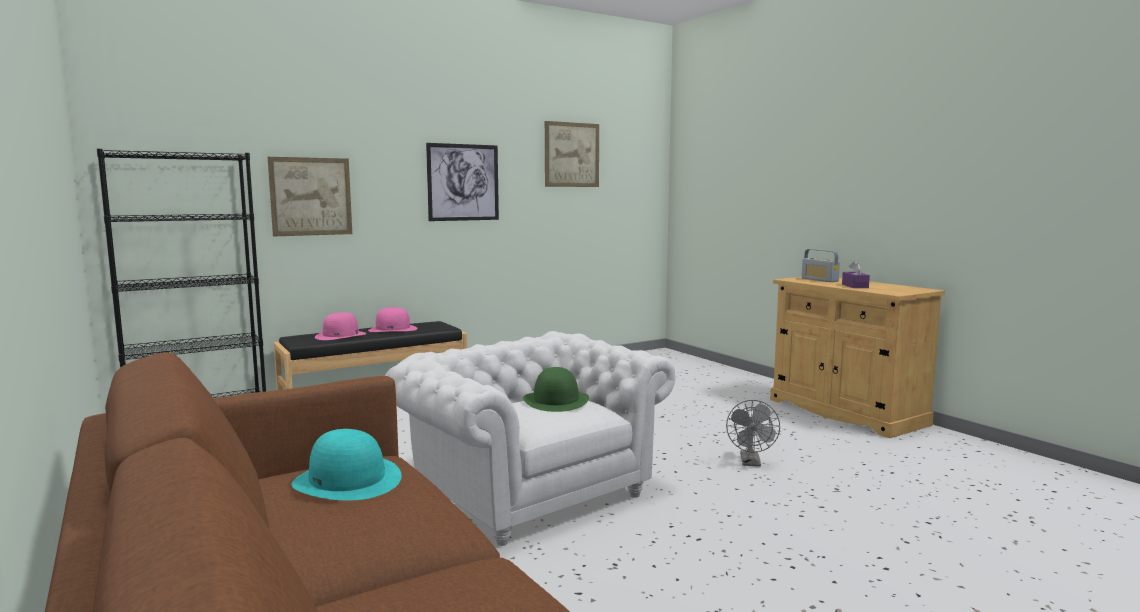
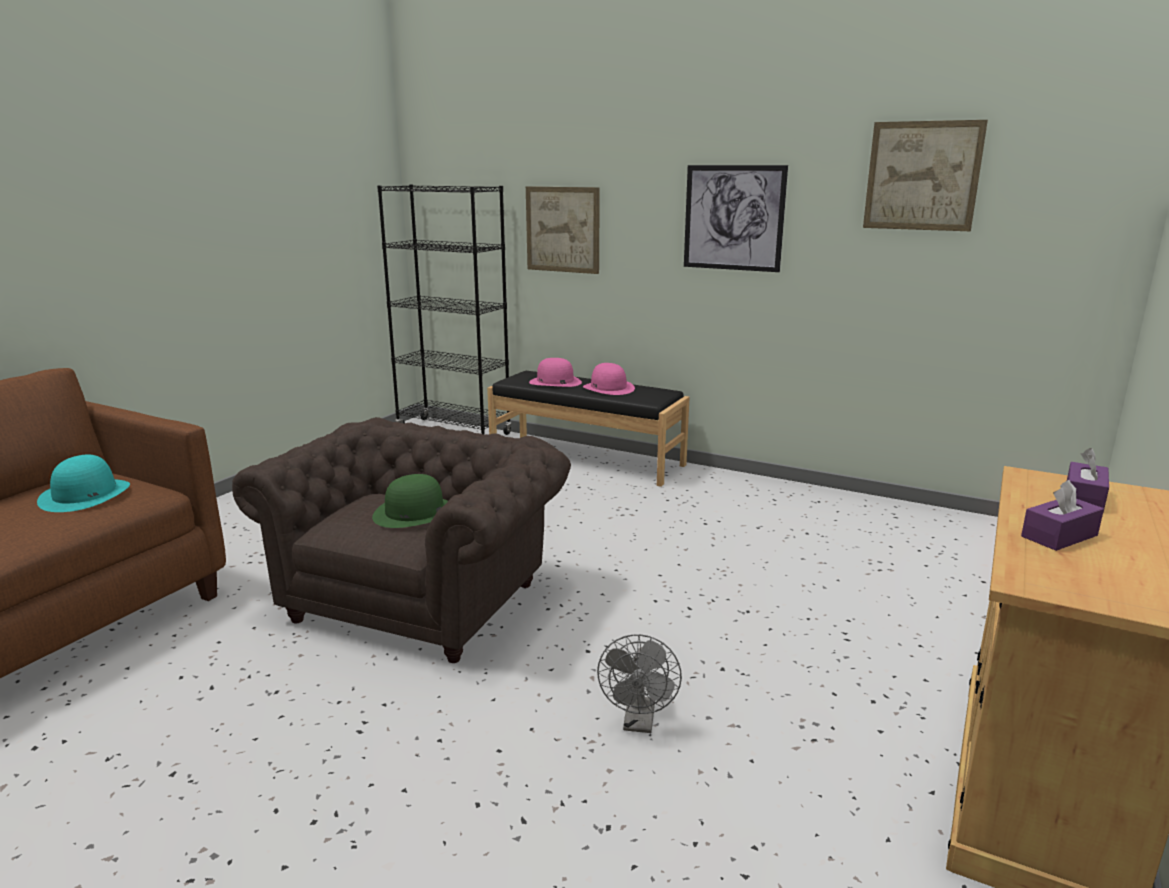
camera: 60 degrees right, 10 degrees up
white armchair [385,331,675,546] -> brown armchair [232,417,571,663]
grey fan [726,400,780,467] -> grey fan turned 60 degrees counterclockwise [597,634,682,733]
radio [802,249,840,282] -> purple tissue box [1067,448,1109,513]

